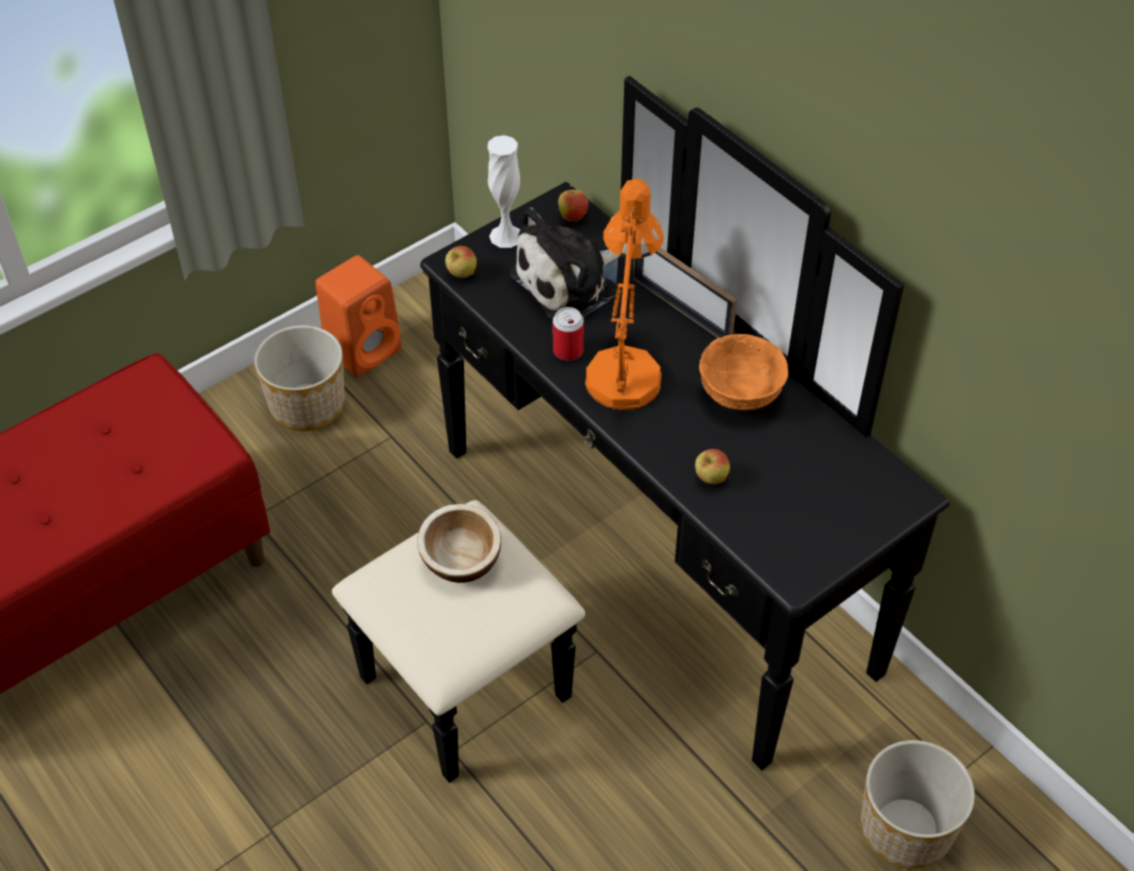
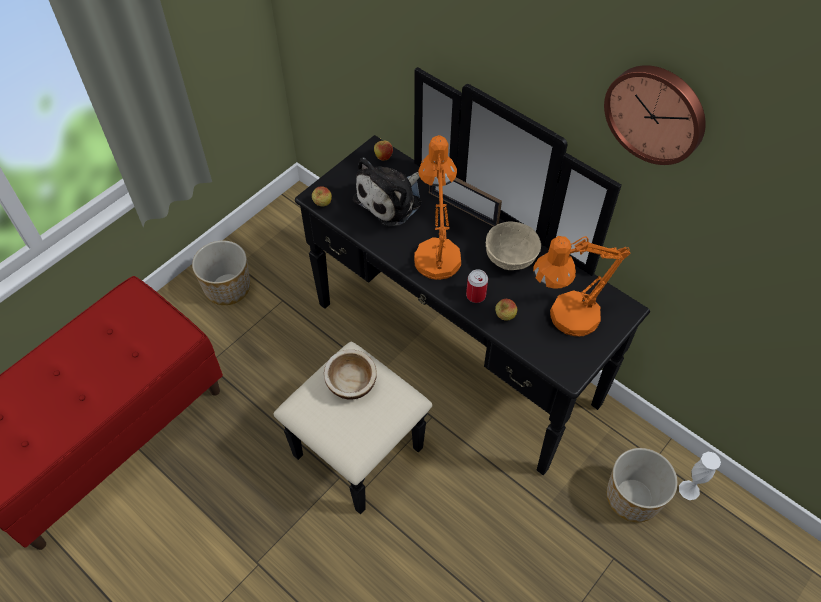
camera: 10 degrees left, 5 degrees up
orange speaker [315,255,402,377] -> none
white vase [487,135,520,248] -> white vase moved to [679,452,721,500]
can [553,307,584,361] -> can moved to [466,269,488,303]
orange bowl [699,334,788,410] -> beige bowl [486,221,541,270]
none -> orange table lamp [533,236,631,337]
none -> wall clock [604,65,706,165]

